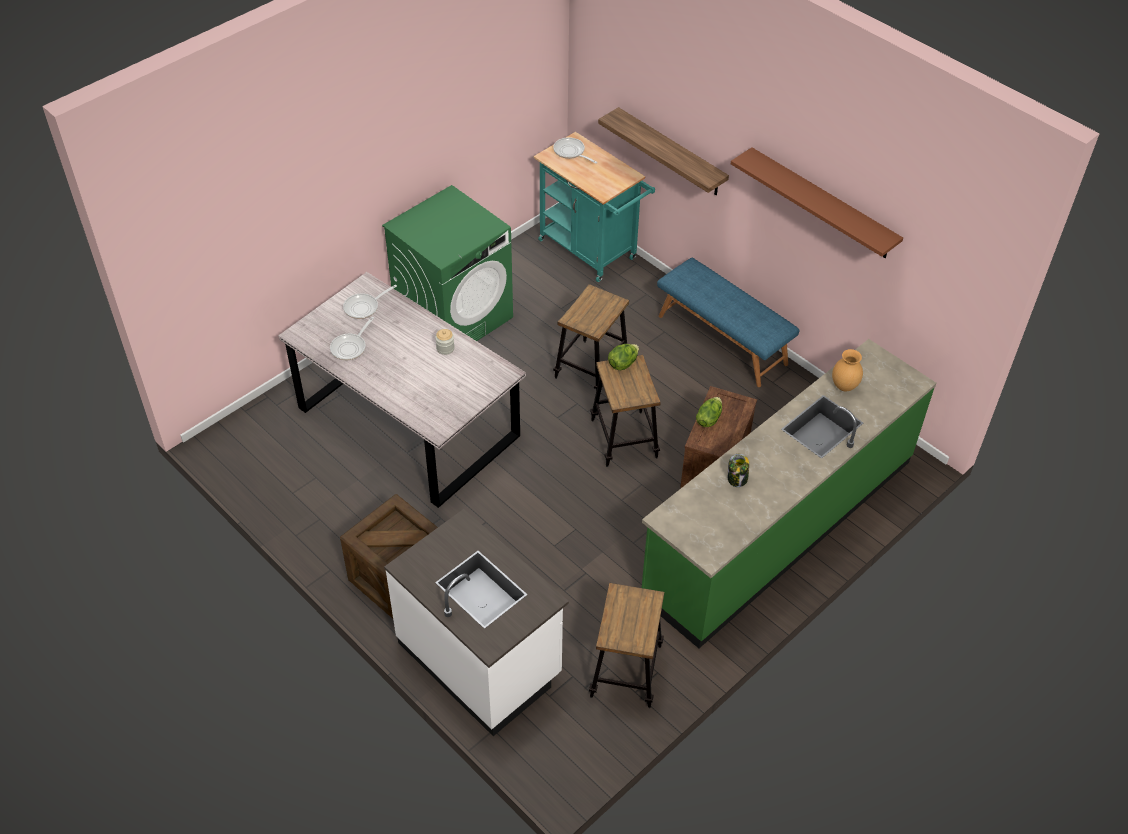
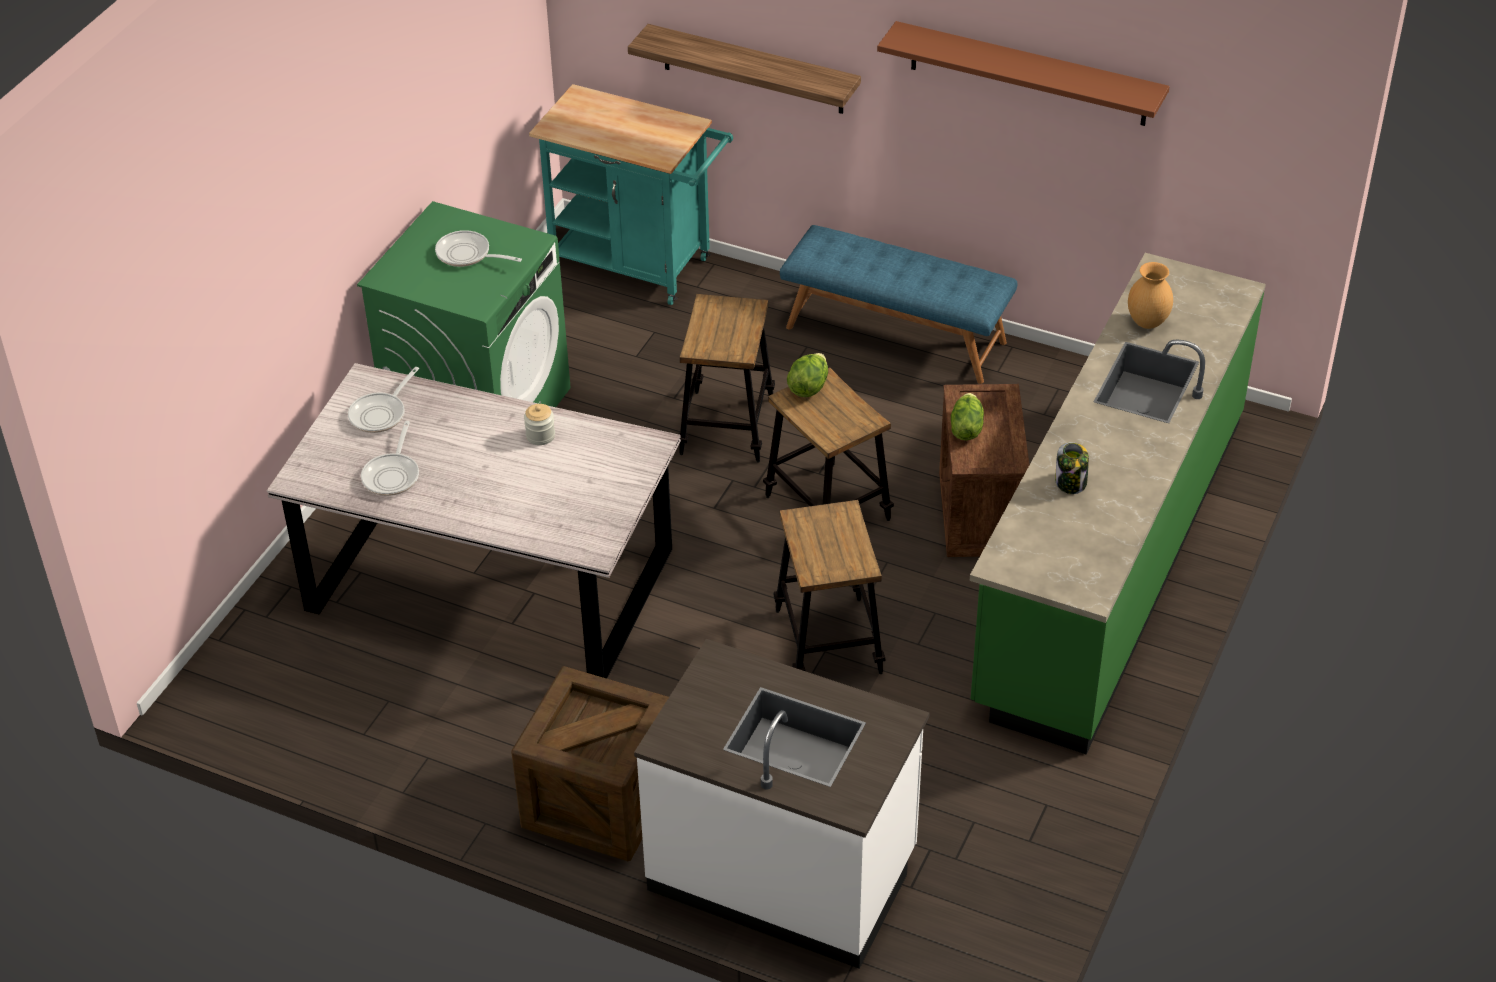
camera: 20 degrees left, 5 degrees down
frying pan [553,137,597,164] -> frying pan moved to [435,230,522,267]
stool [589,583,664,708] -> stool moved to [773,500,886,674]

